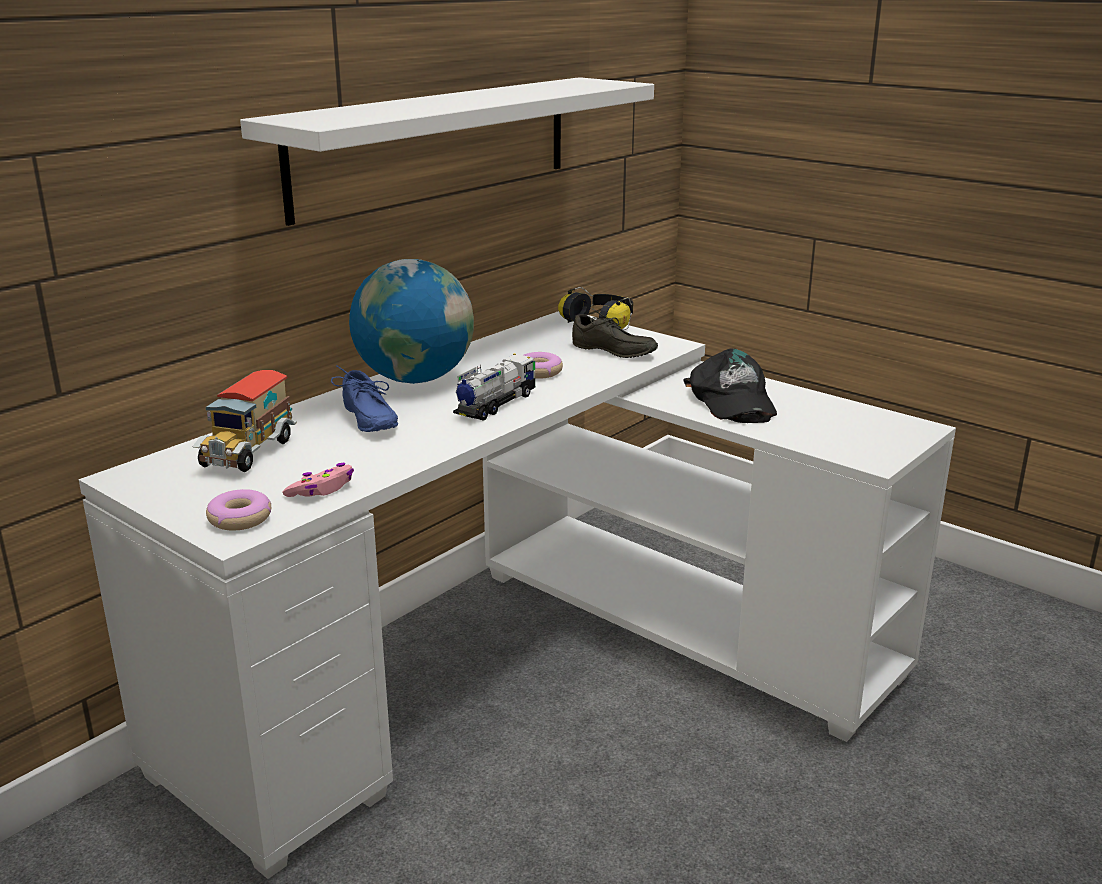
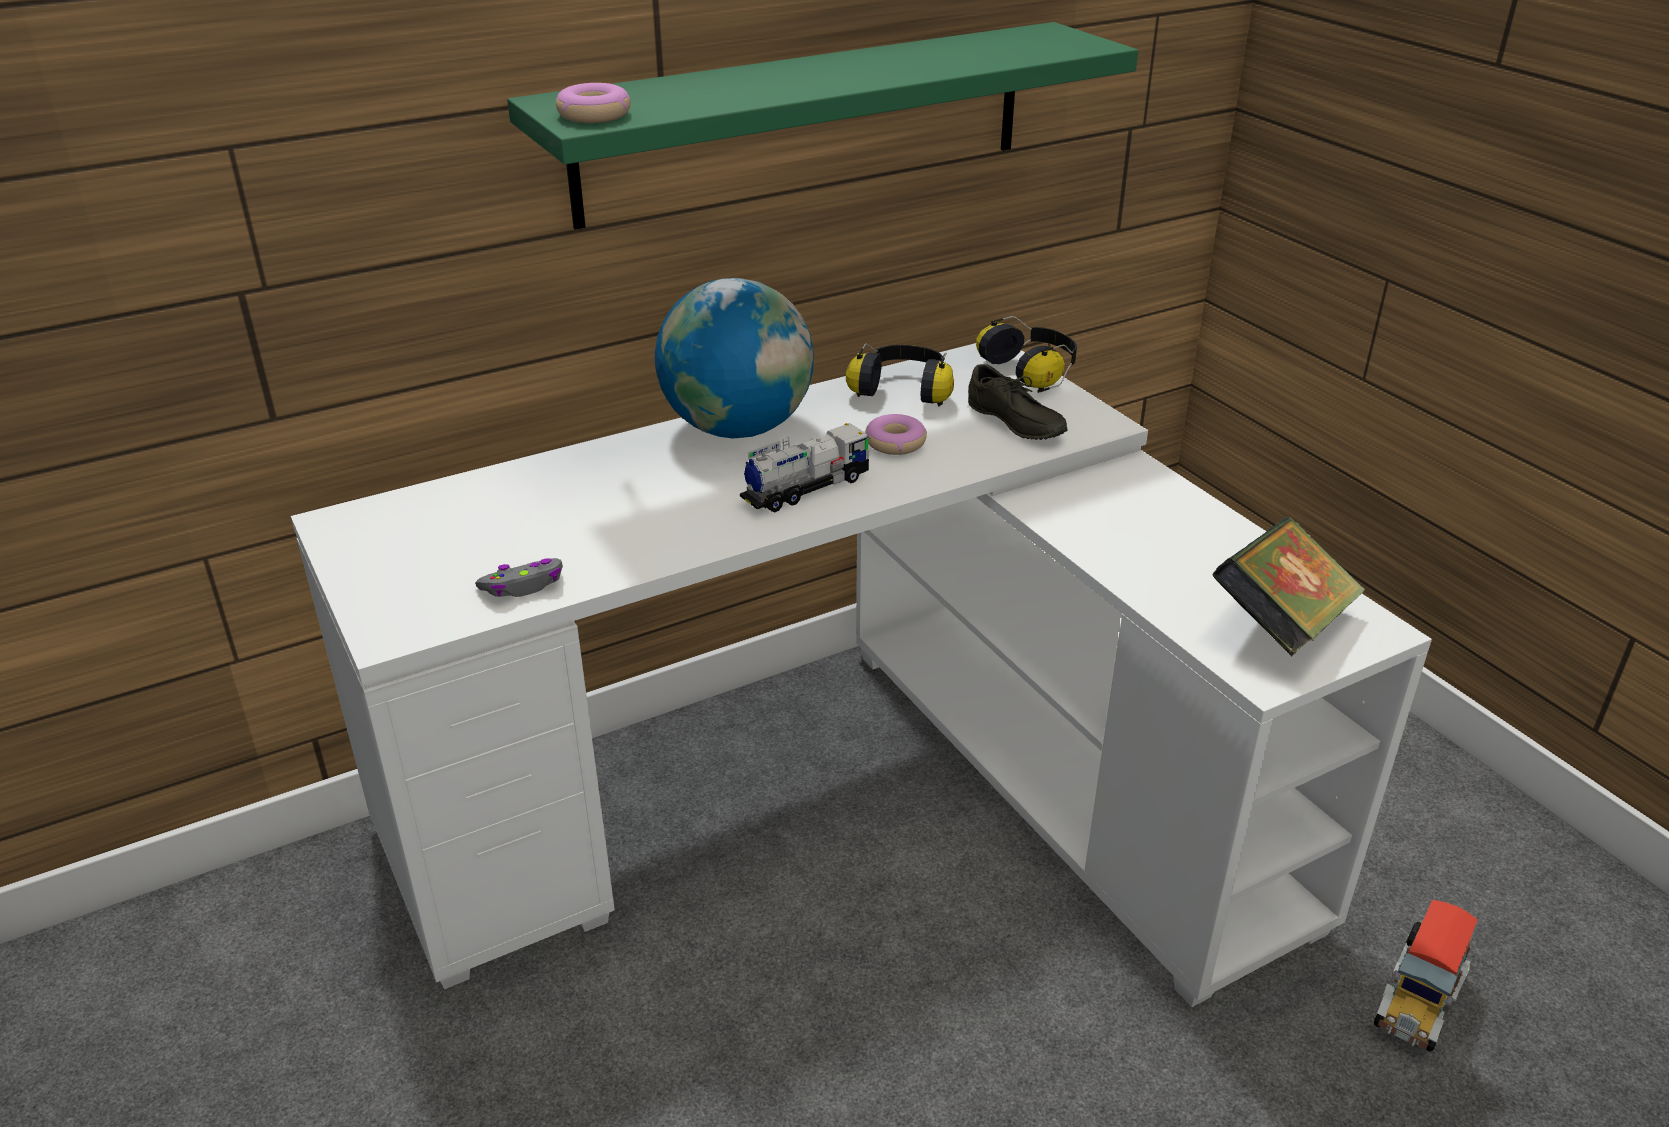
camera: 20 degrees right, 10 degrees up
toy truck [192,370,297,473] -> toy truck moved to [1374,899,1478,1051]
donut [206,489,271,531] -> donut moved to [556,83,631,123]
white shelf [240,77,654,226] -> green shelf [507,22,1138,230]
pink game controller [282,463,354,497] -> grey game controller [475,558,563,597]
blue shoe [331,366,398,432] -> none
black cap [683,348,777,423] -> none
none -> headphones [846,344,954,407]
none -> book [1212,517,1365,656]

